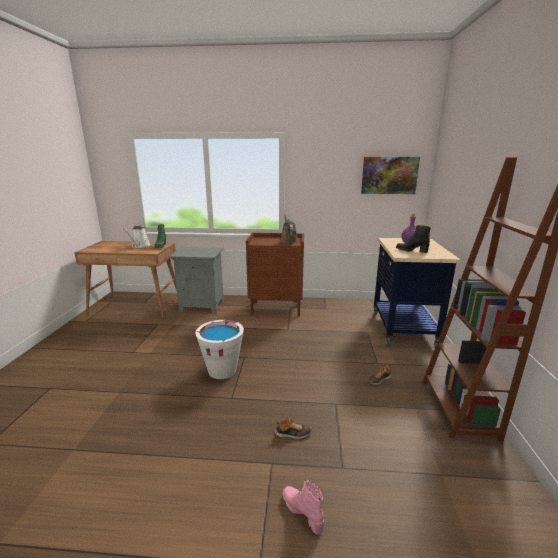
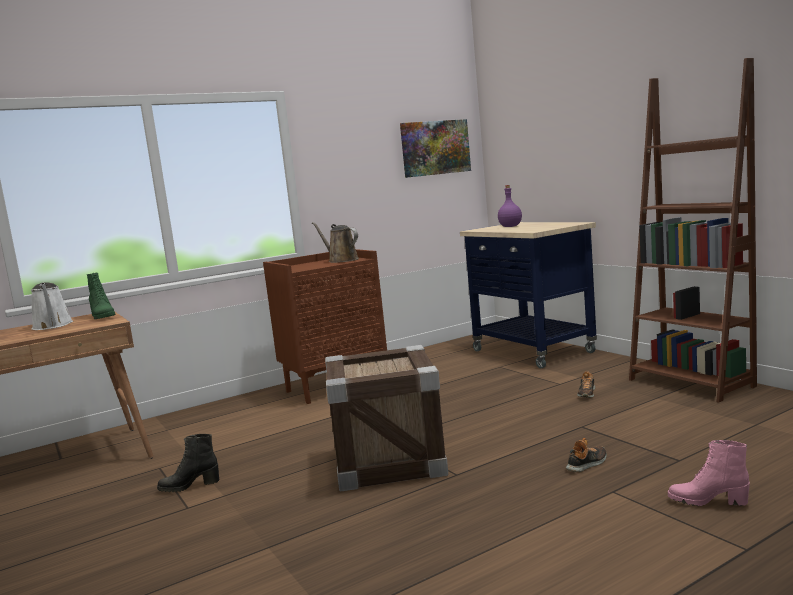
camera: 35 degrees left, 10 degrees down
grey nightstand [169,247,224,313] -> none
white bucket [195,320,244,379] -> crate [325,345,449,492]
black boot [396,225,431,253] -> black boot moved to [157,434,219,492]

